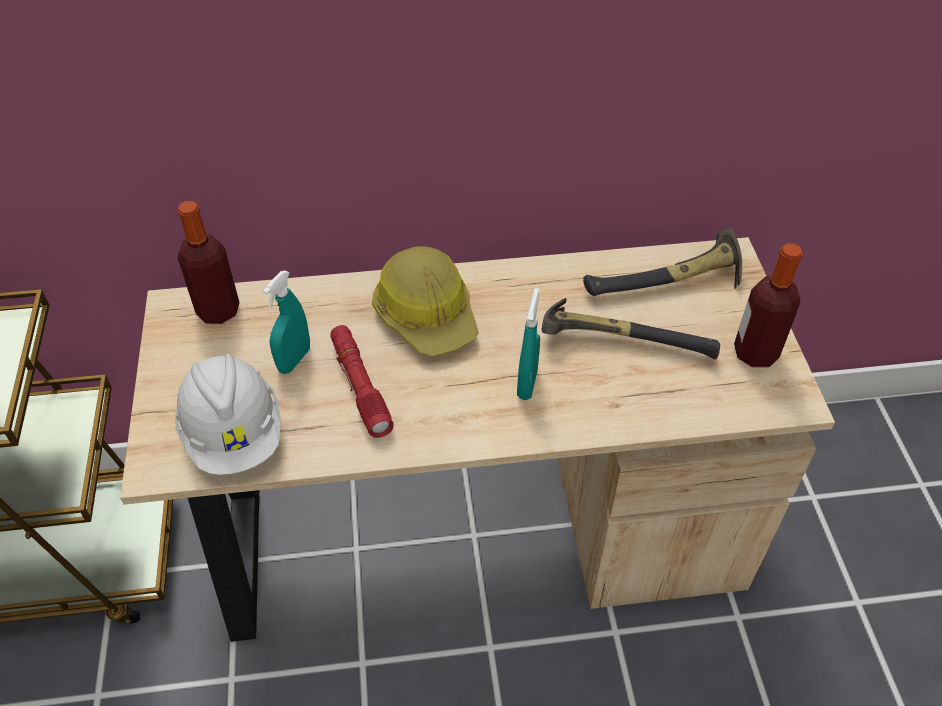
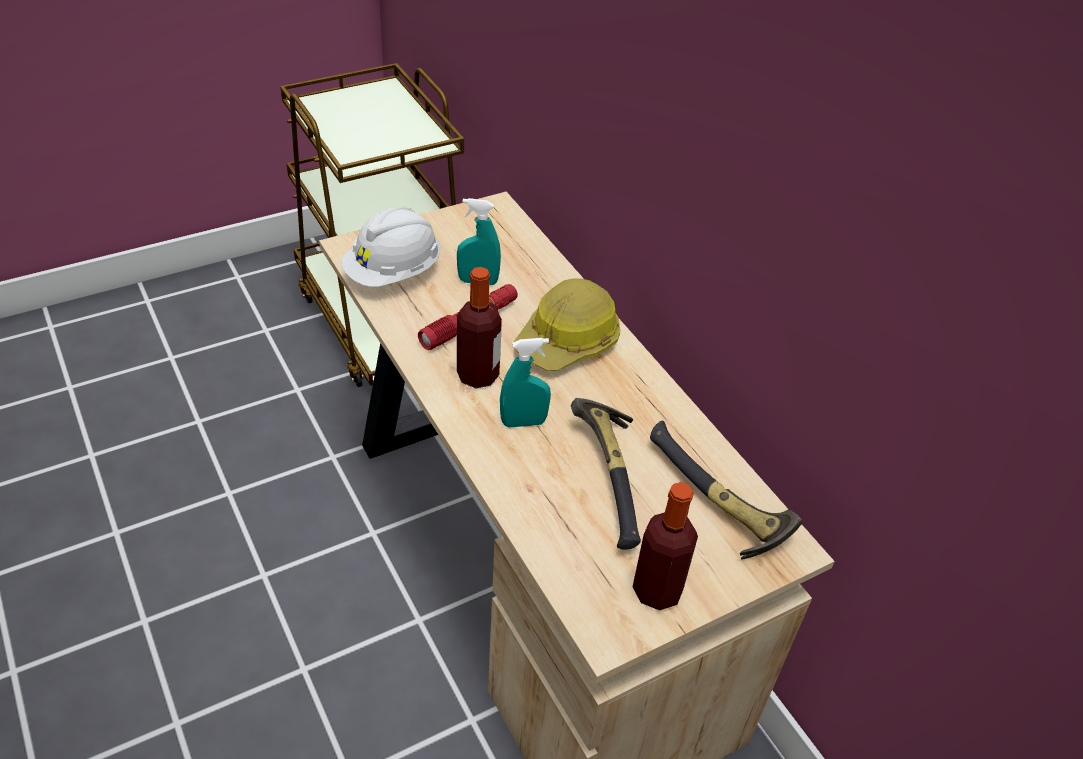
camera: 65 degrees right, 5 degrees down
bottle [177,201,240,324] -> bottle moved to [457,267,502,388]

